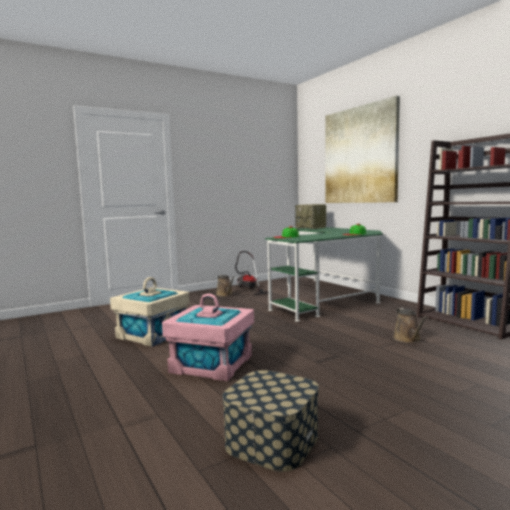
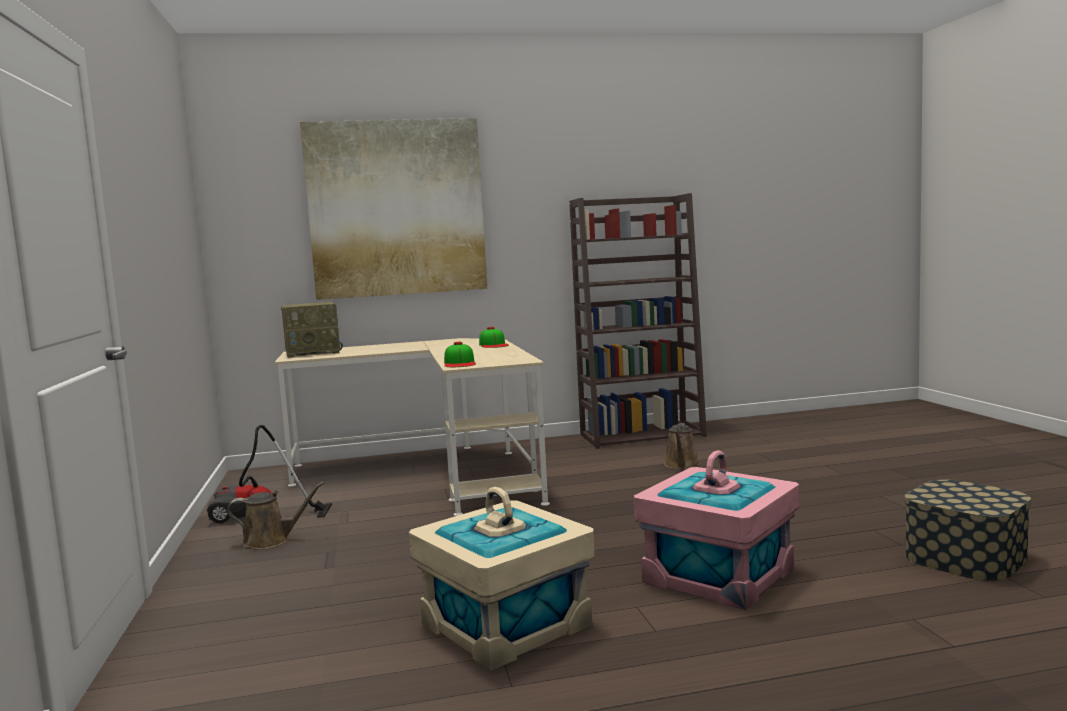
camera: 70 degrees left, 0 degrees up
green desk [265,227,383,322] -> beige desk [275,338,550,516]
brown watering can [393,308,428,343] -> brown watering can turned 90 degrees clockwise [664,423,700,469]

